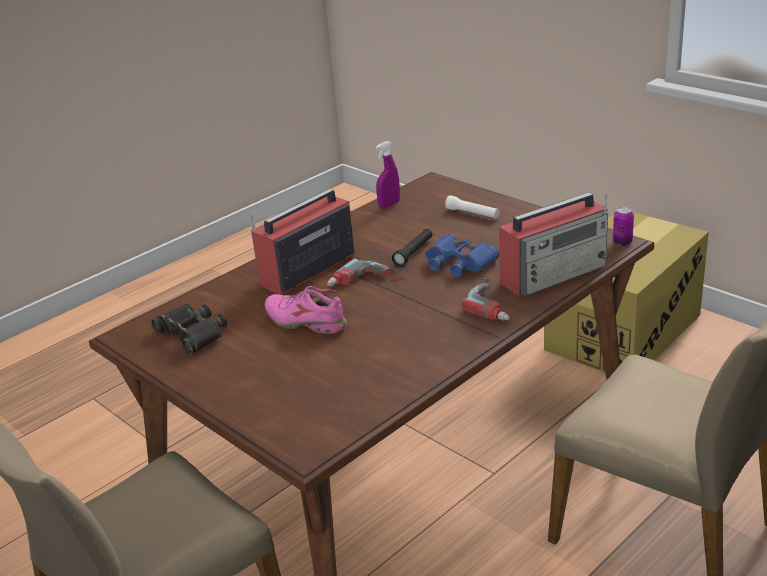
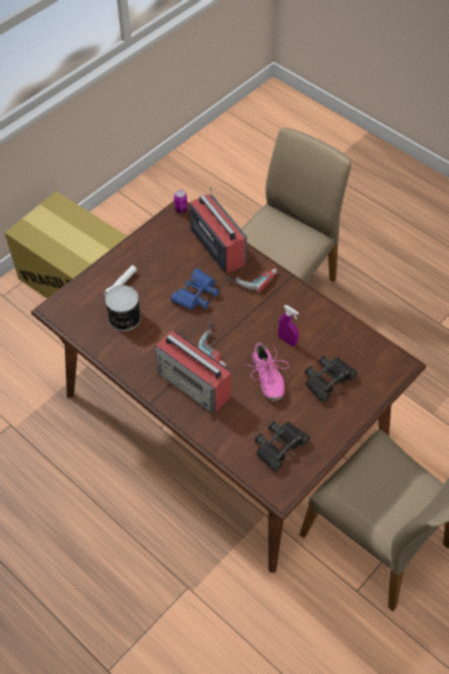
camera: 95 degrees left, 25 degrees up
pink shoe [264,286,347,334] -> pink shoe turned 45 degrees counterclockwise [243,342,289,401]
purple spray bottle [376,141,400,209] -> purple spray bottle moved to [278,305,299,346]
black flashlight [392,229,432,266] -> none
none -> can [105,285,141,331]
none -> black binoculars [304,356,357,402]

